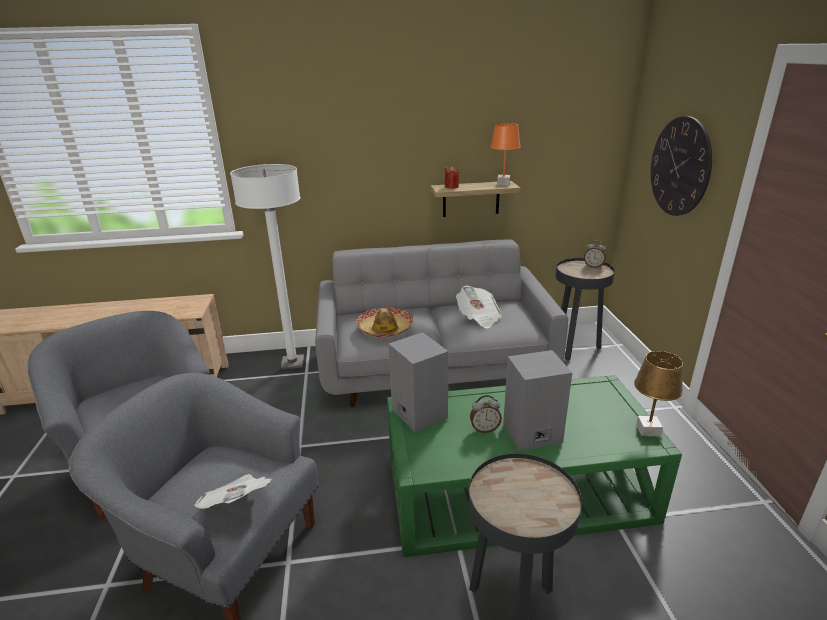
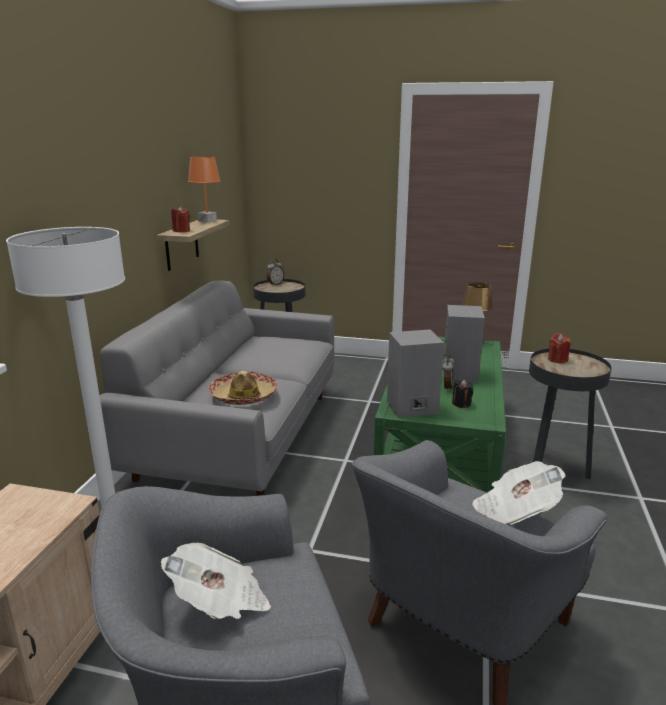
camera: 70 degrees left, 5 degrees down
newspaper [456,286,502,329] -> newspaper moved to [161,543,271,620]
wall clock [651,116,712,216] -> none
none -> black candle [452,379,473,408]
none -> red candle [548,333,571,363]

